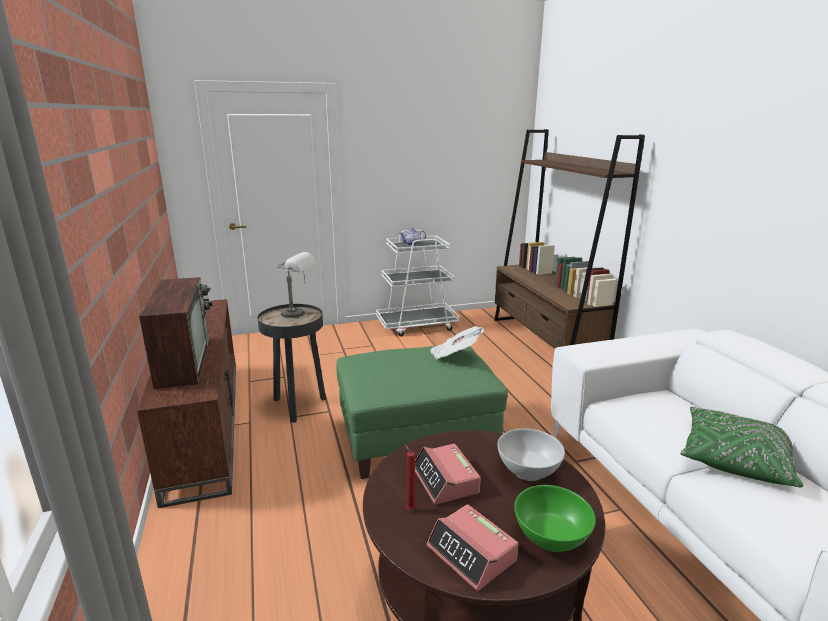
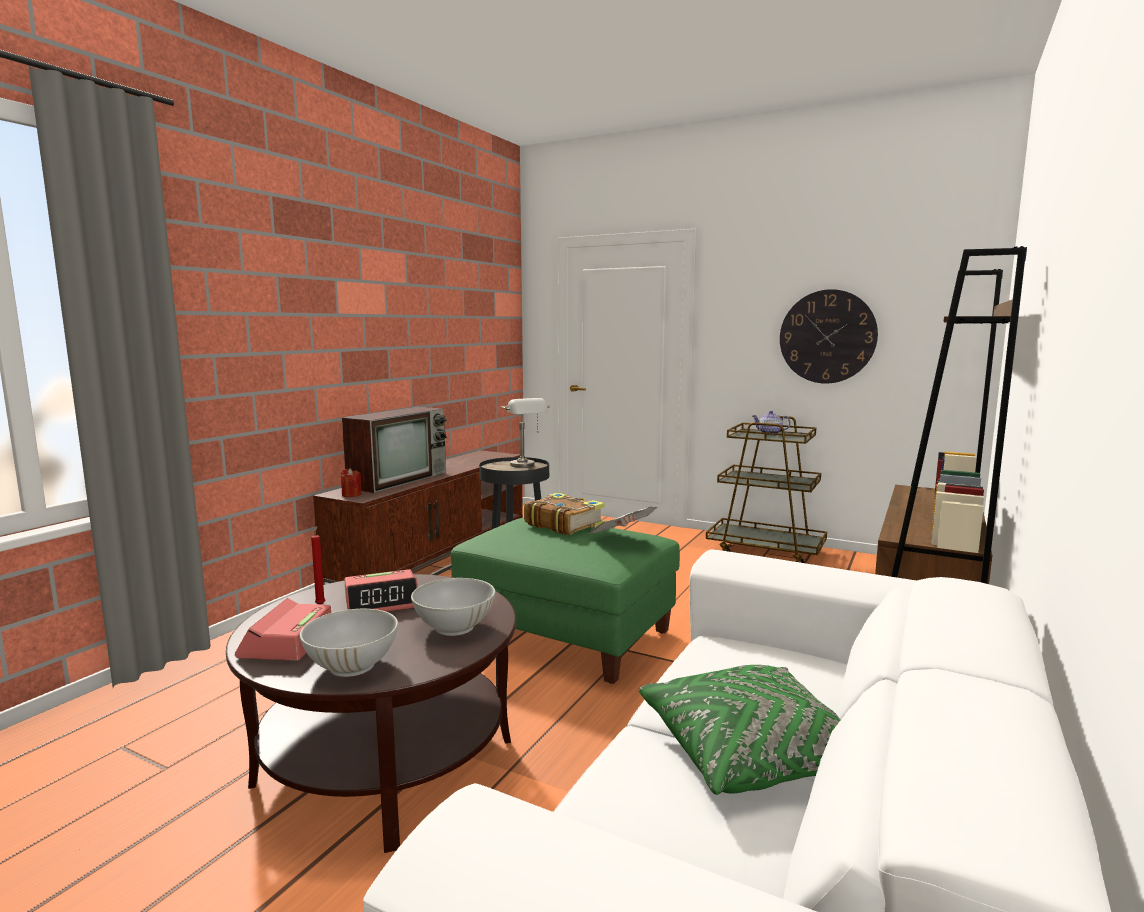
camera: 45 degrees right, 10 degrees down
white cart [376,230,460,337] -> brown cart [706,416,827,563]
alarm clock [415,444,481,505] -> alarm clock turned 135 degrees counterclockwise [344,569,418,612]
green bowl [514,485,596,552] -> white bowl [300,609,398,677]
none -> red candle [341,468,362,497]
none -> book [524,493,605,535]
none -> wall clock [780,289,878,384]

